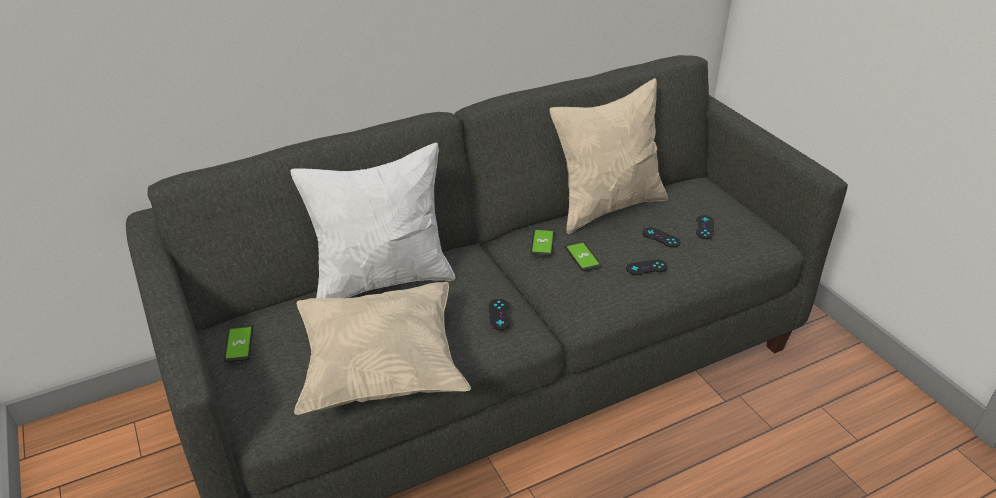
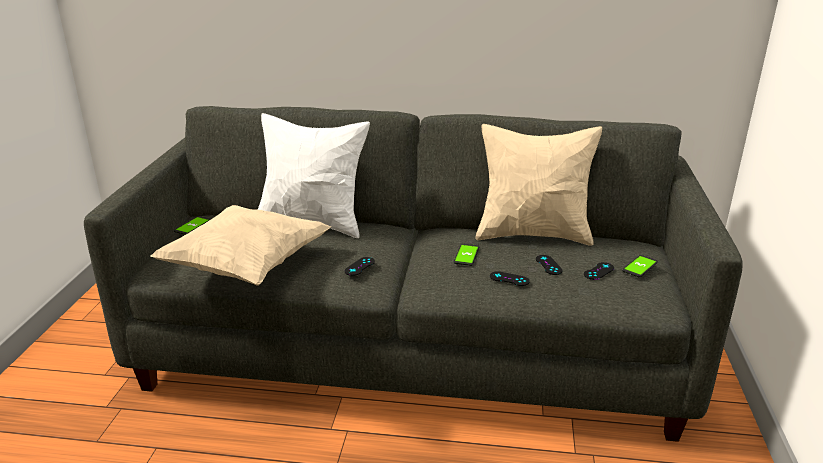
camera: 35 degrees right, 10 degrees down
phone [531,228,555,256] -> phone moved to [622,255,658,277]

